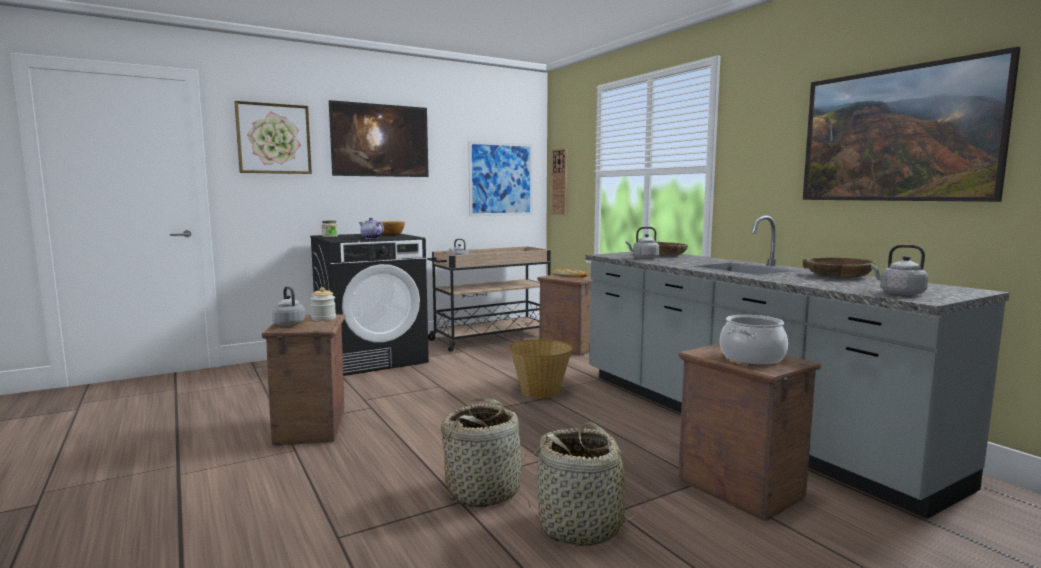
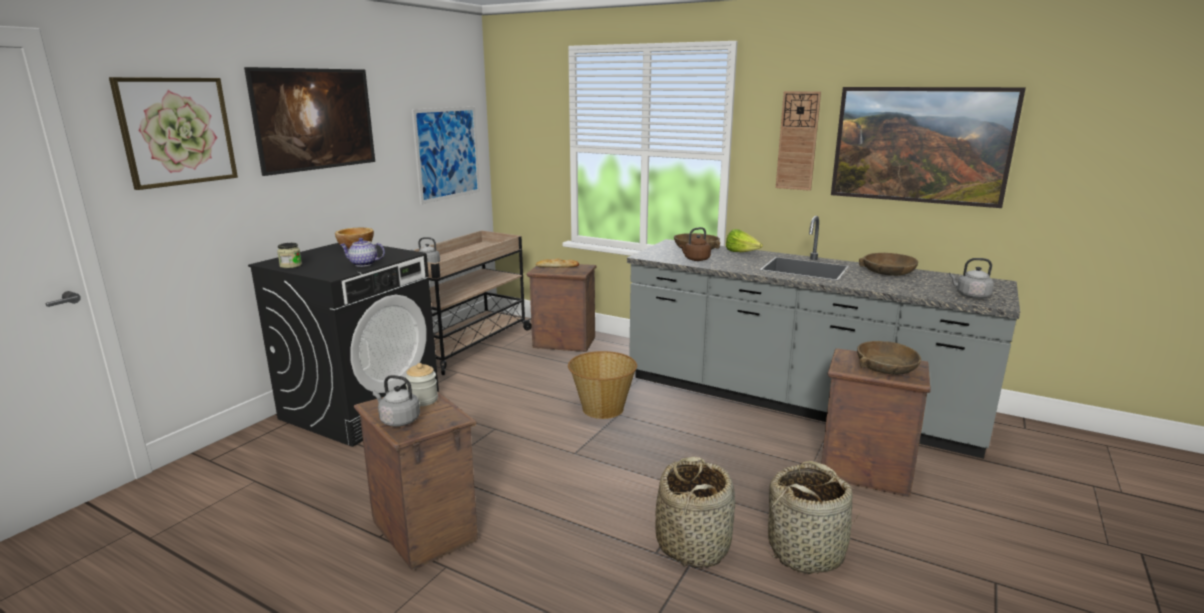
camera: 30 degrees left, 10 degrees up
wall clock [551,148,567,215] -> wall clock moved to [776,91,821,191]
grey kettle [626,227,659,259] -> brown kettle [679,227,711,261]
cooking pot [720,315,788,365] -> brown bowl [857,341,921,375]
none -> lettuce [726,229,763,252]

